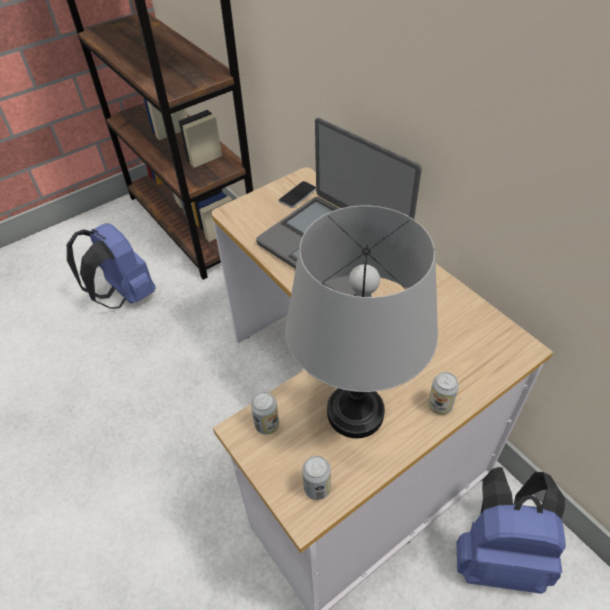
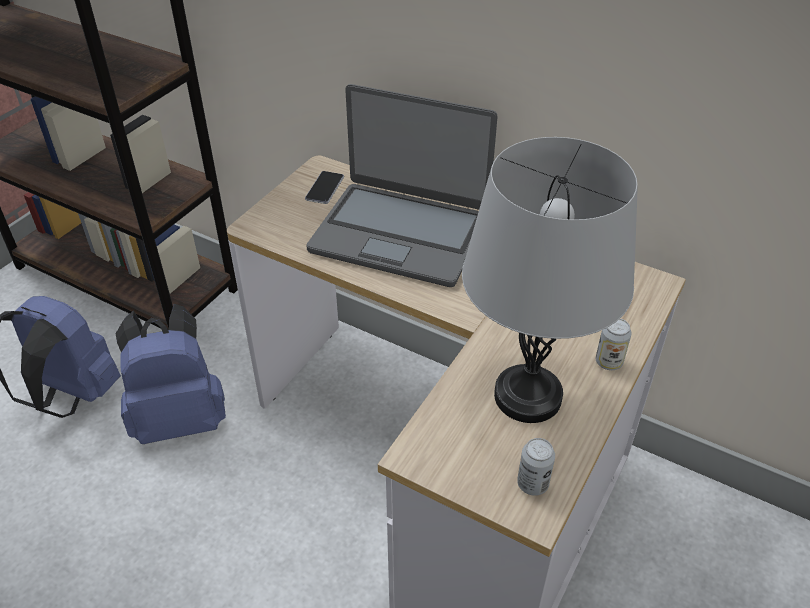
camera: 25 degrees left, 5 degrees down
can [251,392,279,435] -> none
blue backpack [456,467,566,594] -> blue backpack moved to [116,304,226,444]

